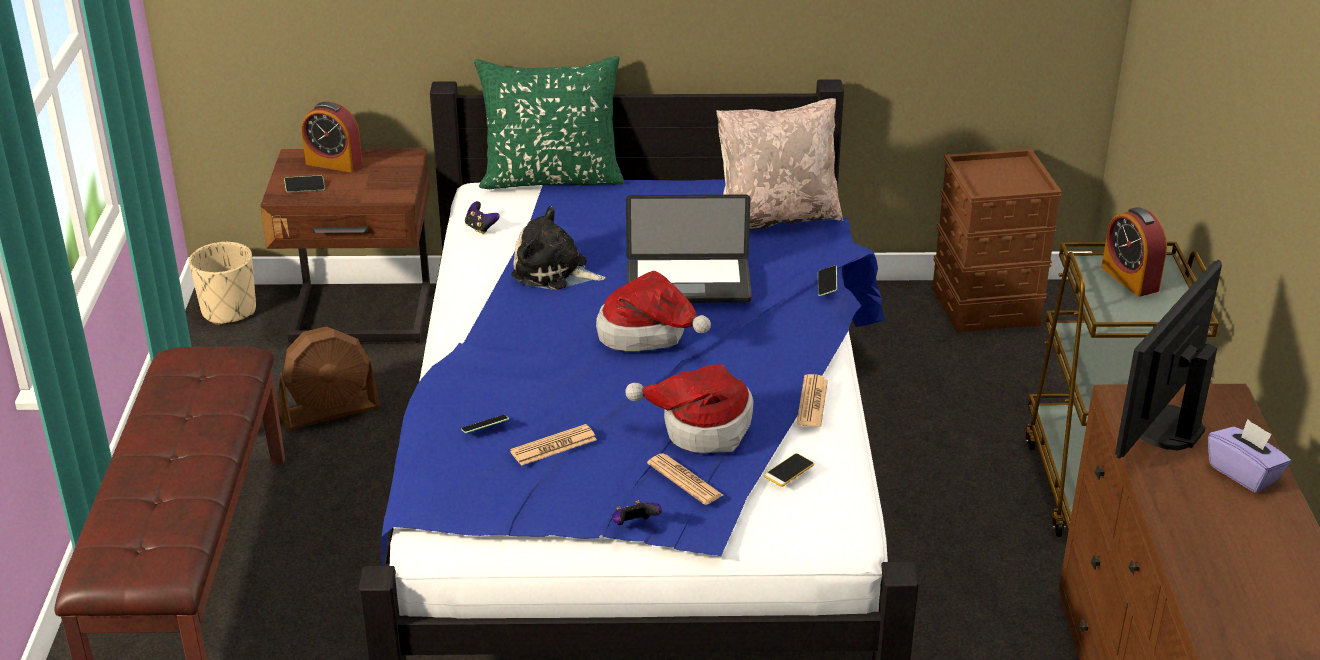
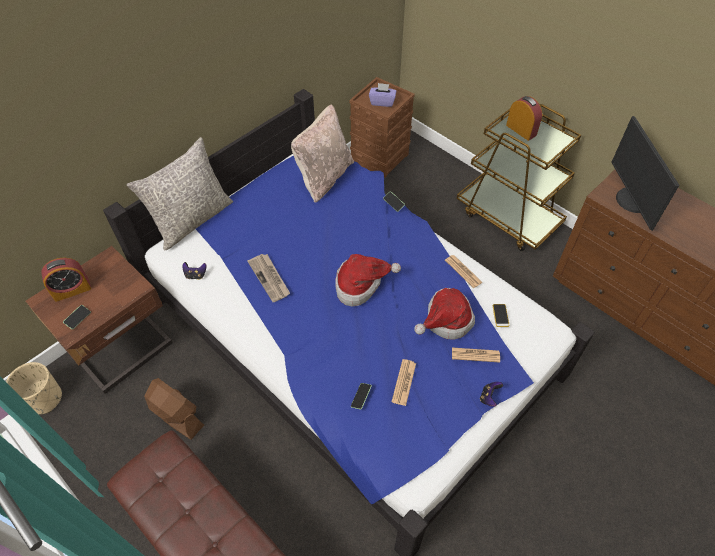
camera: 45 degrees left, 20 degrees up
brown fan [278,326,381,430] -> brown fan turned 75 degrees counterclockwise [144,378,204,439]
green pillow [474,56,625,189] -> grey pillow [127,137,233,250]
plush toy [511,206,606,290] -> newspaper [247,254,290,302]
laptop [626,194,752,303] -> none
alarm clock [1101,207,1167,297] -> alarm clock turned 150 degrees counterclockwise [506,96,542,141]
purple tissue box [1208,419,1291,493] -> purple tissue box moved to [369,83,396,107]

